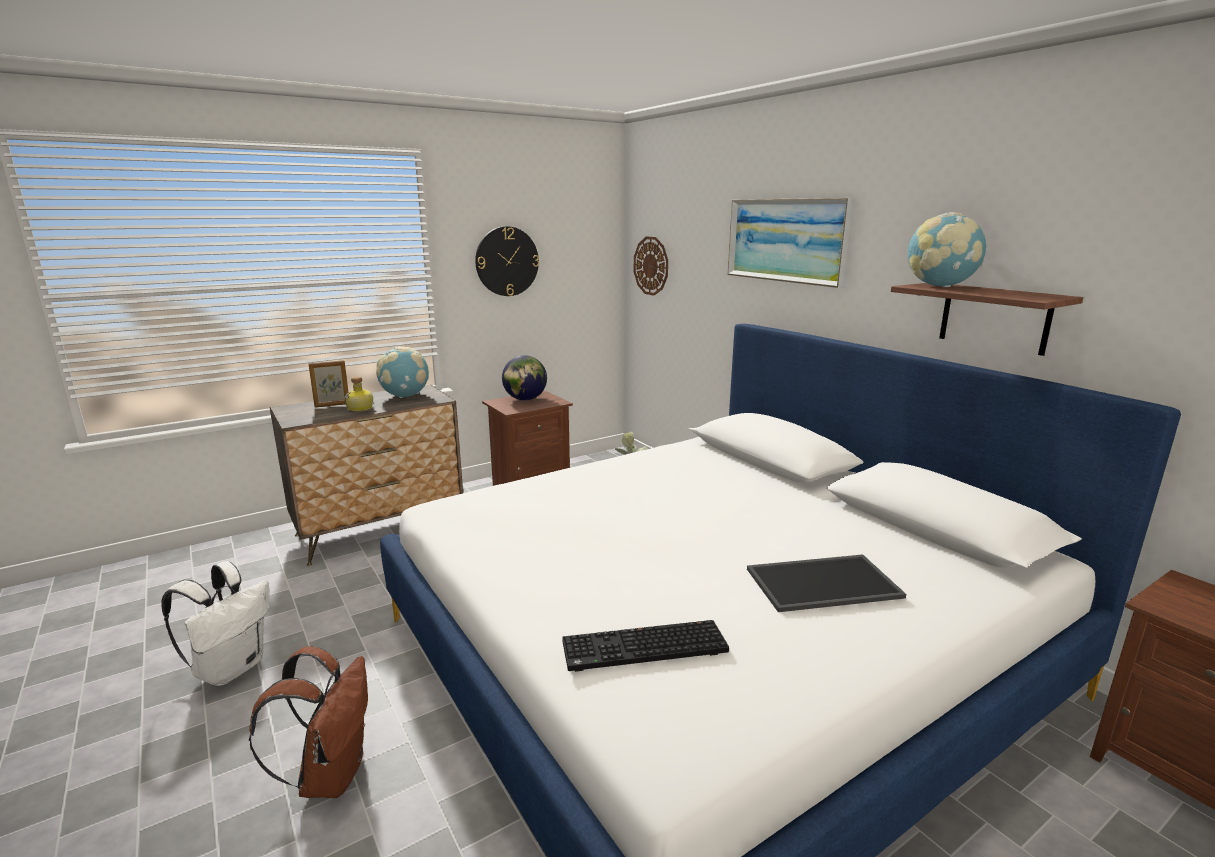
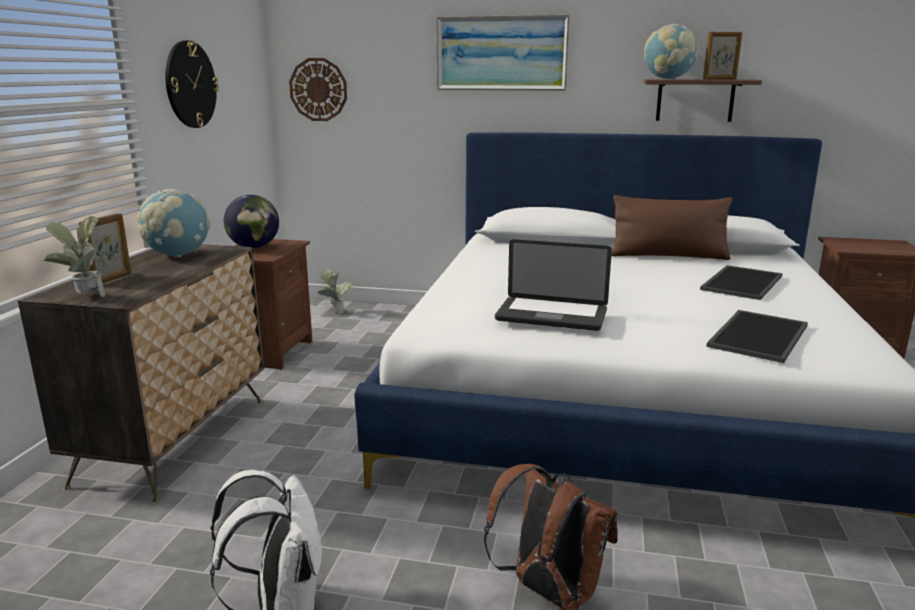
camera: 45 degrees left, 0 degrees up
bottle [345,376,373,411] -> none
keyboard [562,620,729,672] -> tray [706,310,808,363]
none -> potted plant [43,216,105,297]
none -> laptop [495,239,612,331]
none -> brown pillow [611,195,732,260]
none -> picture frame [703,32,742,80]

